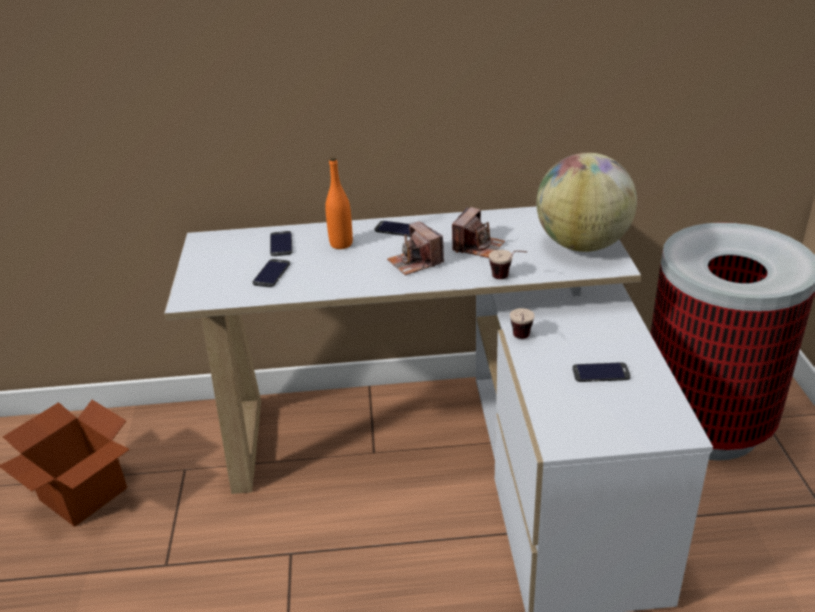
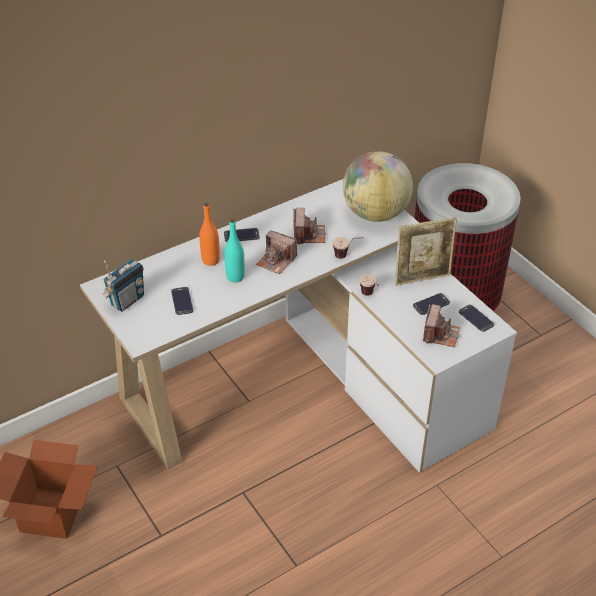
camera: 30 degrees left, 10 degrees up
phone [270,231,292,256] -> phone moved to [459,304,494,332]
none -> radio [103,259,144,312]
none -> turquoise bottle [224,219,245,283]
none -> picture frame [395,217,457,286]
none -> camera [423,304,460,347]

